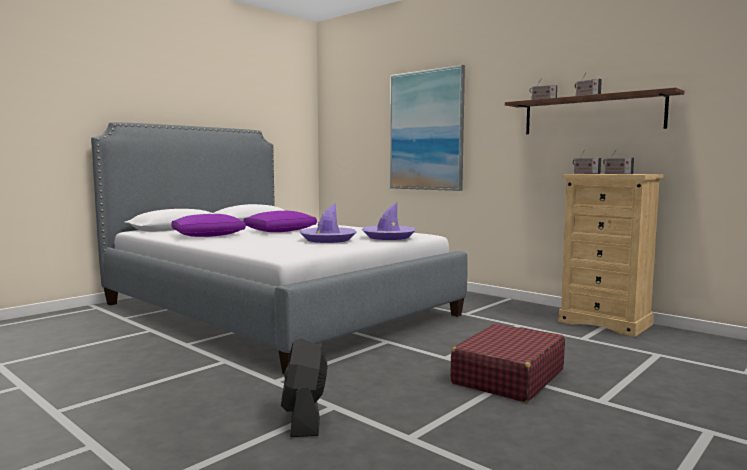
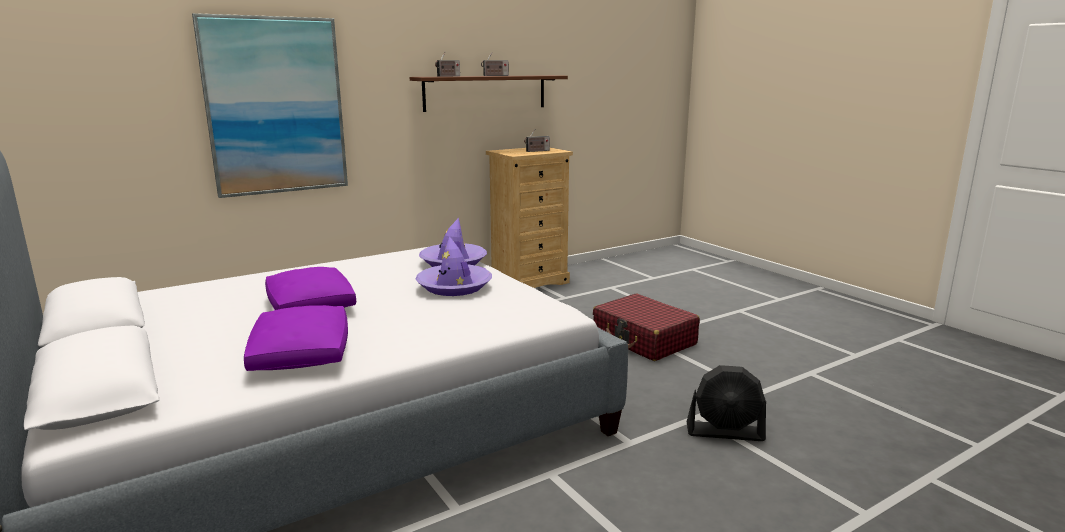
camera: 75 degrees left, 10 degrees up
radio [573,150,601,174] -> none

